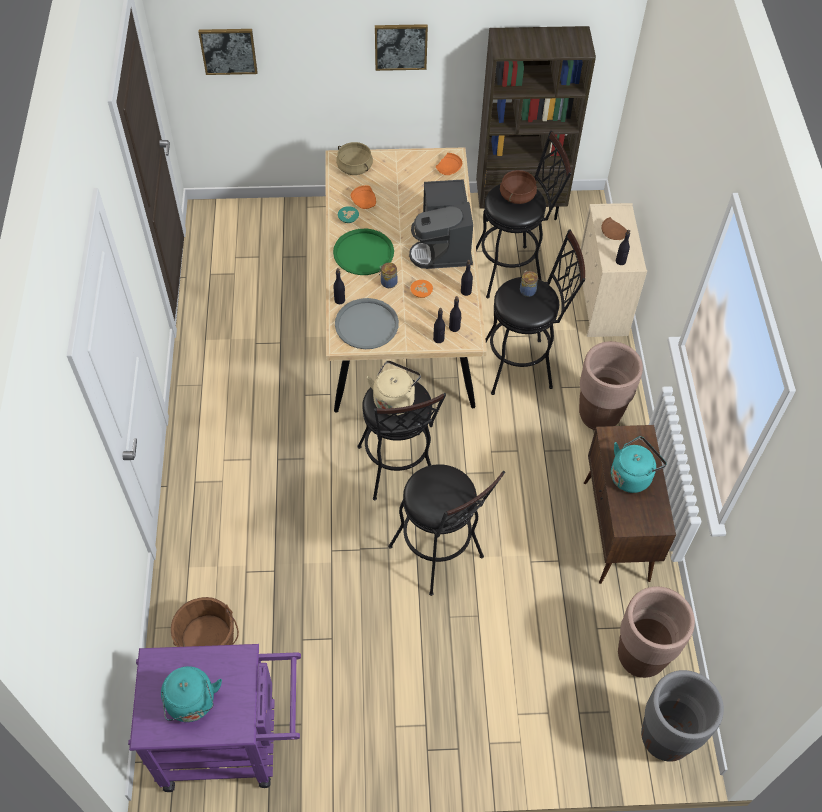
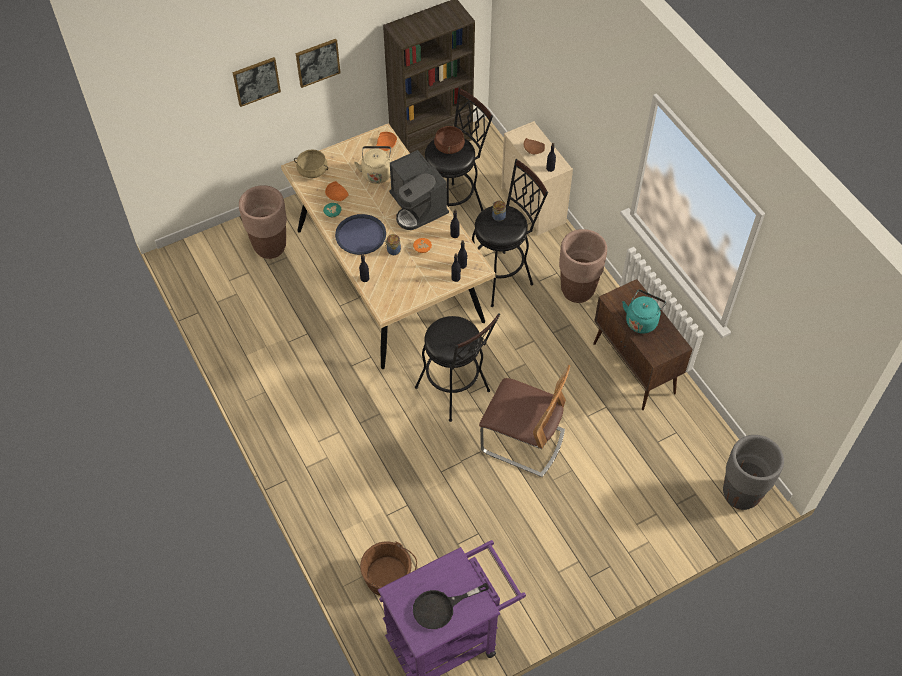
camera: 25 degrees left, 0 degrees up
turquoise kettle [161,666,222,722] -> black frying pan [413,583,489,629]
picture [199,29,257,75] -> picture moved to [232,57,281,107]
green tray [333,229,394,275] -> blue tray [335,214,386,255]
grey tray [335,298,399,349] -> none
beige kettle [367,360,421,416] -> beige kettle moved to [354,146,392,184]
black stool [388,464,505,596] -> chair [479,365,570,477]
brown planter [618,586,695,678] -> brown planter moved to [239,185,287,259]

